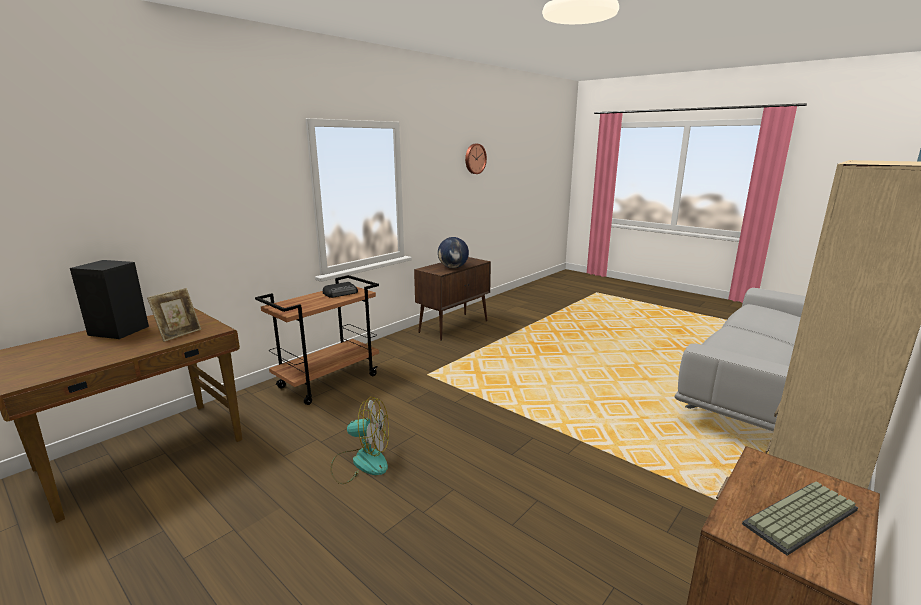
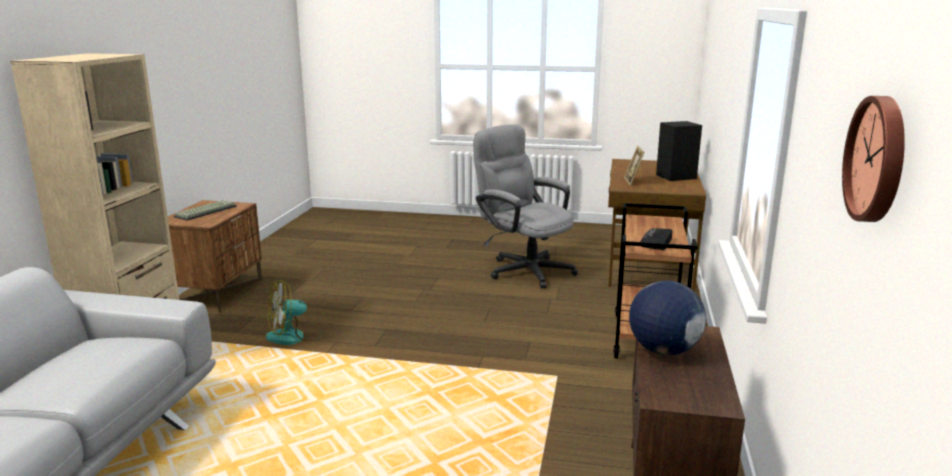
camera: 150 degrees right, 0 degrees up
fan [330,397,389,484] -> fan moved to [266,280,323,345]
none -> grey office chair [473,124,578,288]

